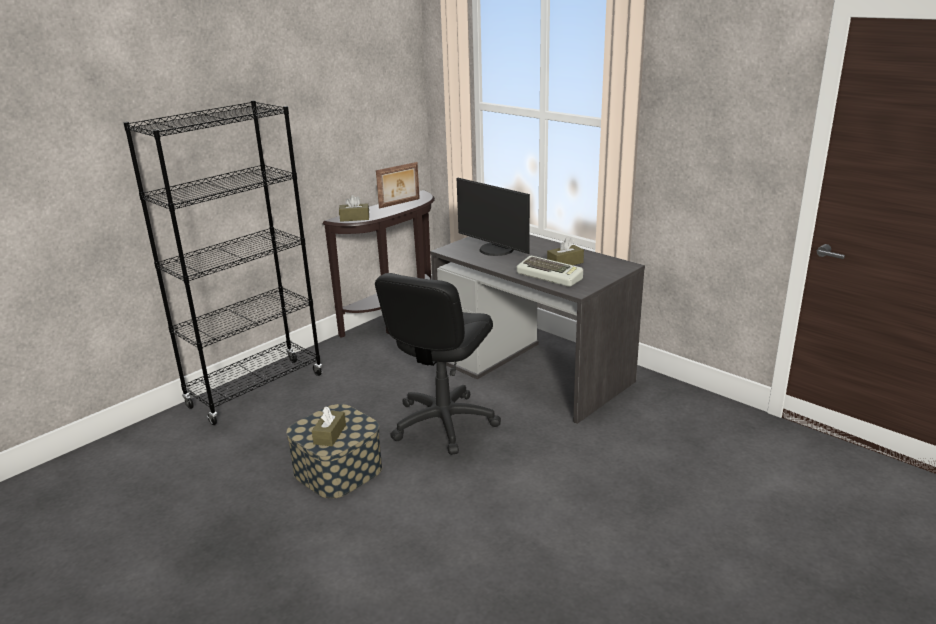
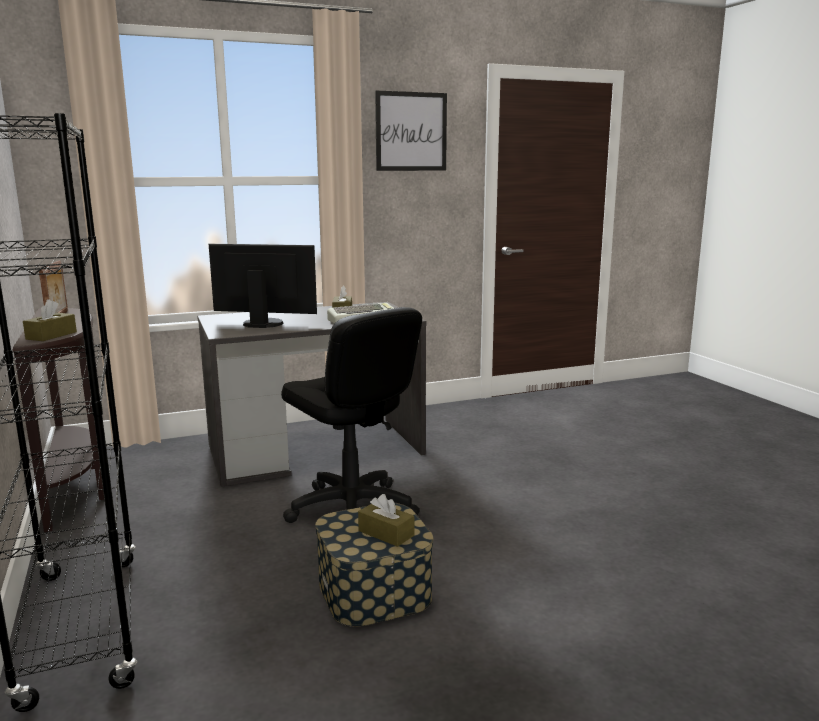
camera: 65 degrees left, 10 degrees down
monitor [457,178,530,256] -> monitor turned 150 degrees counterclockwise [209,244,317,328]
none -> picture [375,91,447,171]

